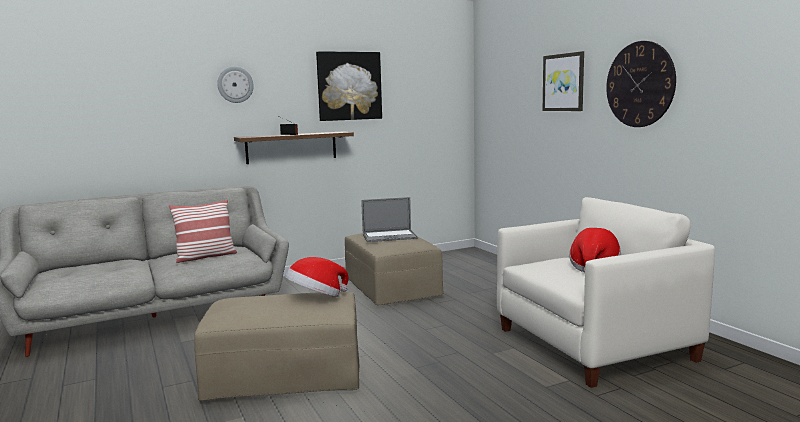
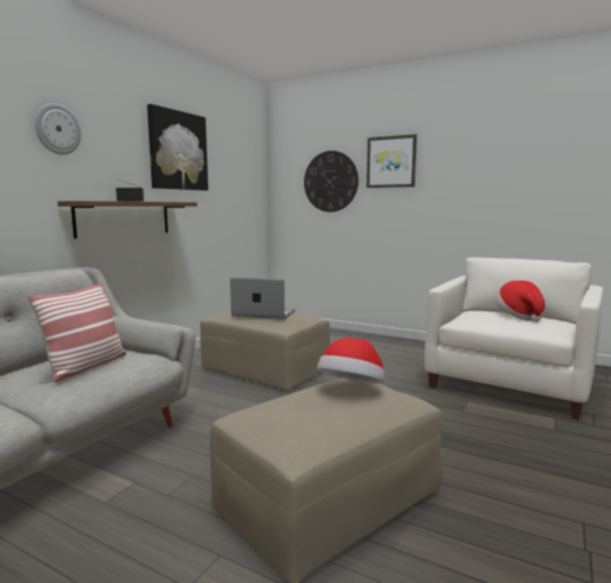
camera: 35 degrees left, 0 degrees up
laptop [361,197,418,242] -> laptop turned 120 degrees counterclockwise [230,277,295,319]
wall clock [606,41,676,127] -> wall clock moved to [304,151,359,212]

